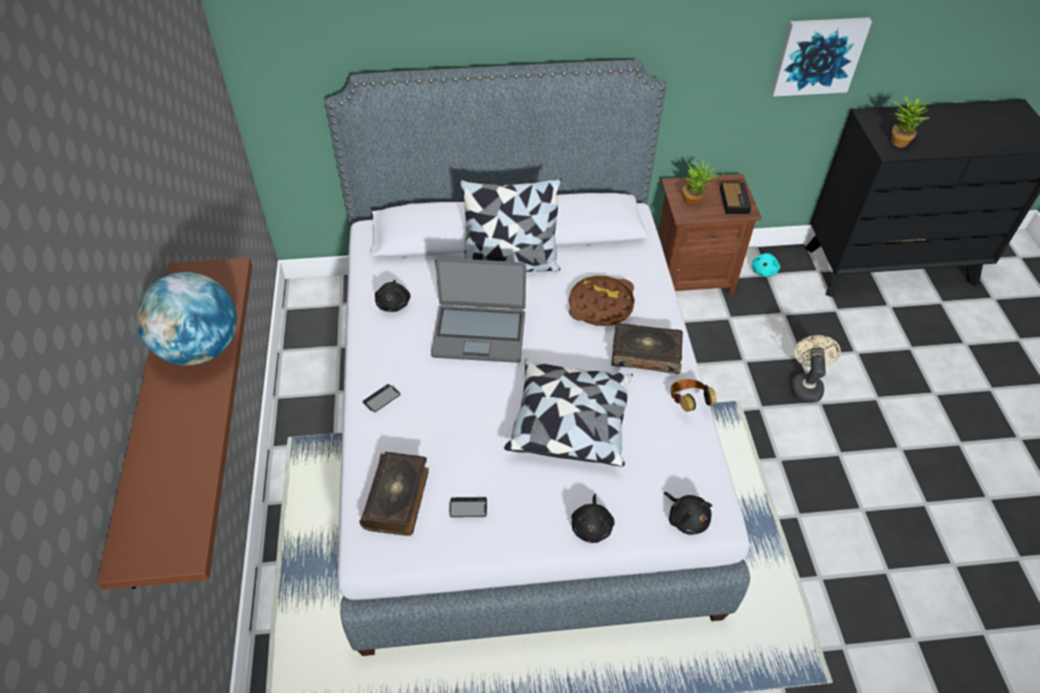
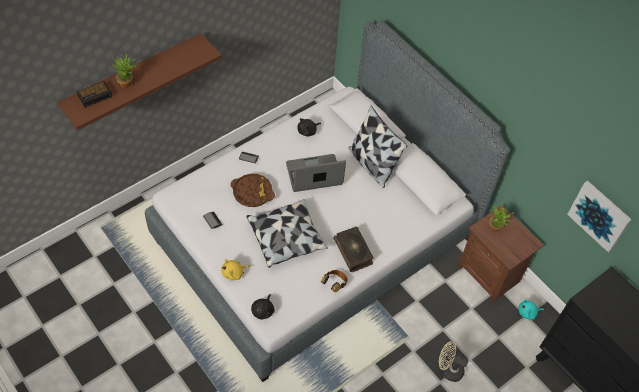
camera: 55 degrees right, 5 degrees up
globe [136,272,237,366] -> none
book [359,452,429,536] -> none
laptop [431,258,526,363] -> laptop turned 105 degrees clockwise [286,154,346,192]
brown tray [569,275,635,326] -> brown tray moved to [231,174,275,207]
black plush toy [571,494,615,543] -> yellow plush toy [221,259,251,281]
alarm clock [720,182,751,214] -> alarm clock moved to [77,81,112,108]
beige fan [790,335,841,403] -> beige fan turned 135 degrees counterclockwise [439,341,468,382]
potted plant [891,95,930,148] -> potted plant moved to [111,54,137,88]

